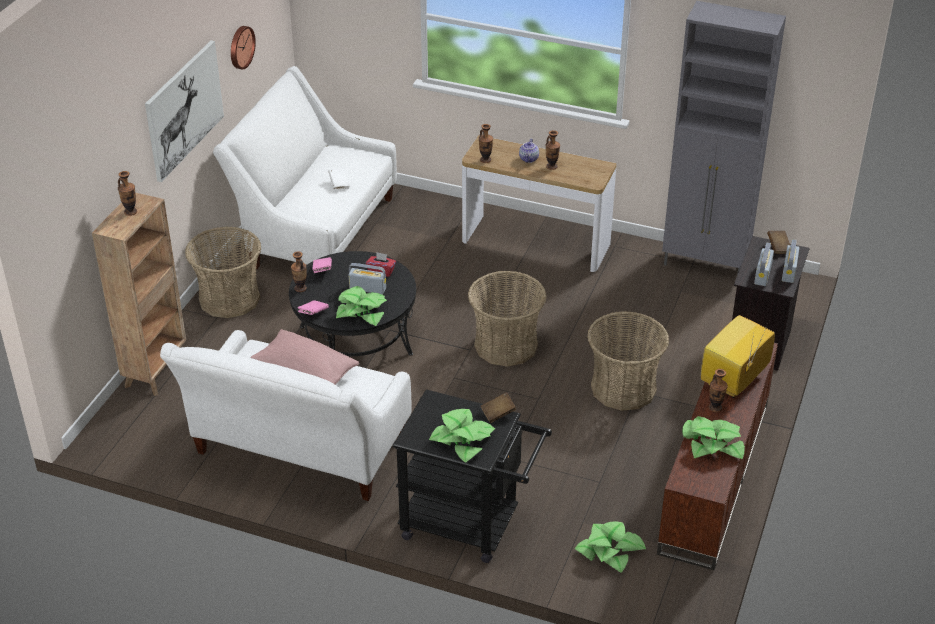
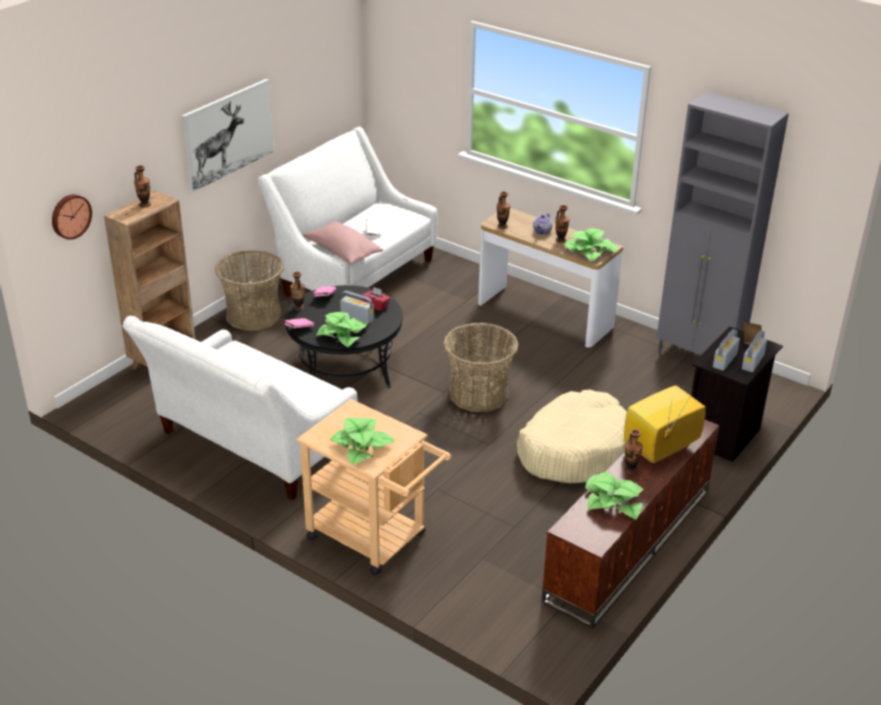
camera: 15 degrees right, 5 degrees down
wall clock [231,26,256,69] -> wall clock moved to [52,194,92,240]
pink pillow [251,329,360,385] -> pink pillow moved to [302,221,383,264]
black cart [393,389,552,563] -> beige cart [296,399,451,576]
brown book [481,392,516,423] -> none
potted plant [574,521,646,573] -> potted plant moved to [562,228,618,262]
basket [587,311,669,411] -> beige dog bed [517,390,627,483]

